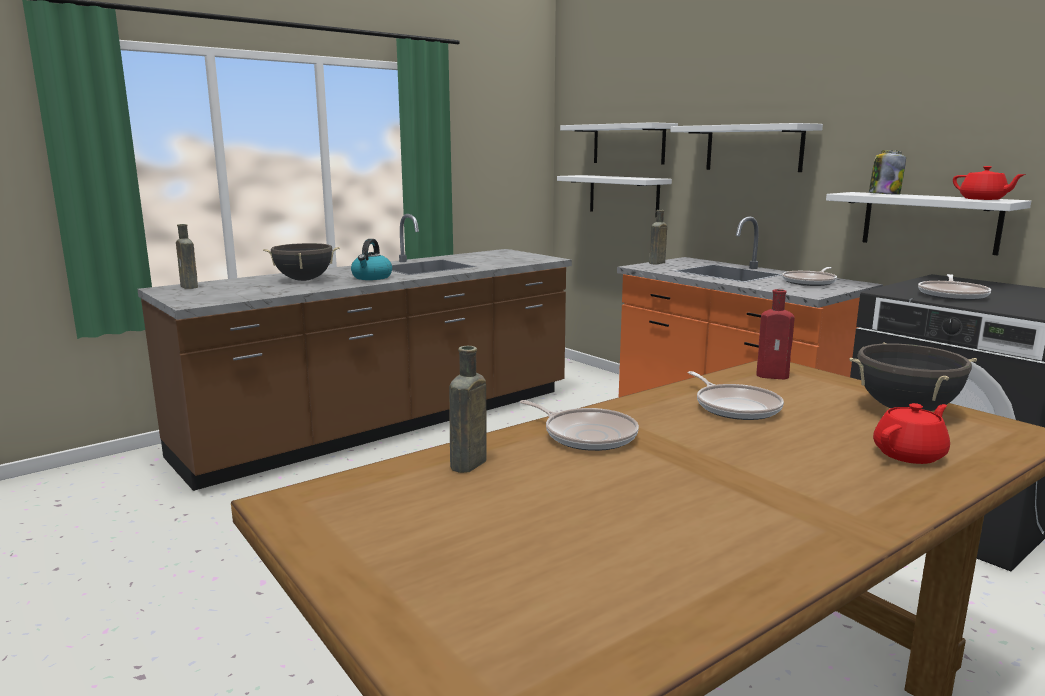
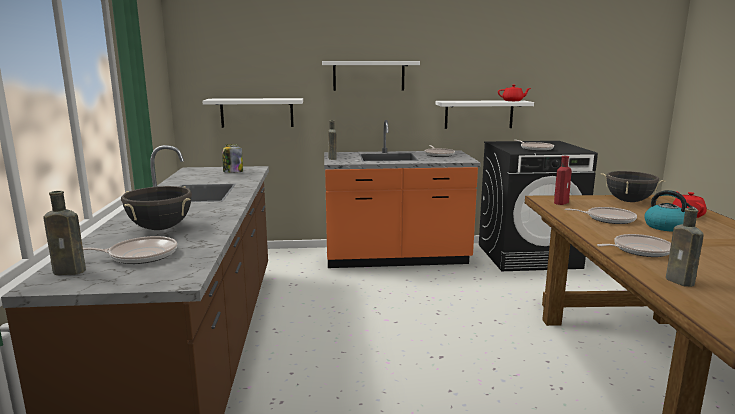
camera: 55 degrees left, 0 degrees up
kettle [351,239,392,280] -> kettle moved to [644,190,696,232]
white shelf [560,122,678,165] -> none
jar [869,150,906,195] -> jar moved to [222,144,243,173]
none -> frying pan [83,236,177,264]

